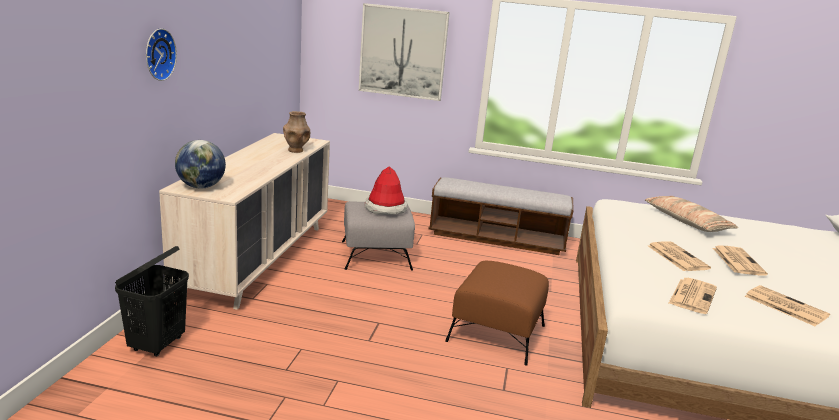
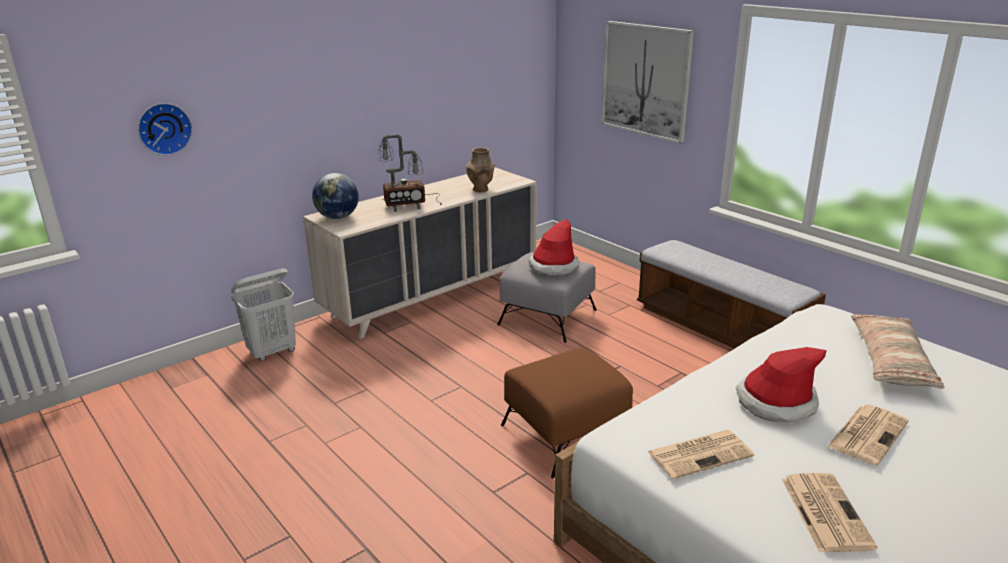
camera: 40 degrees right, 5 degrees up
black laundry basket [115,246,189,357] -> white laundry basket [231,268,296,361]
wall clock [146,28,177,81] -> wall clock moved to [138,103,192,156]
newspaper [648,242,711,271] -> hat [735,347,827,423]
none -> table lamp [378,134,442,212]

